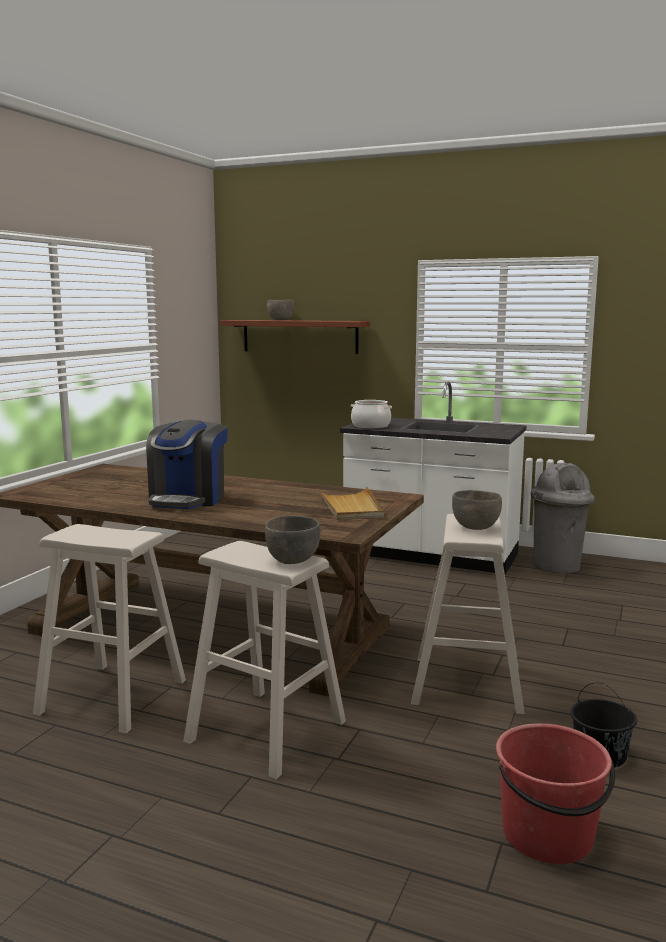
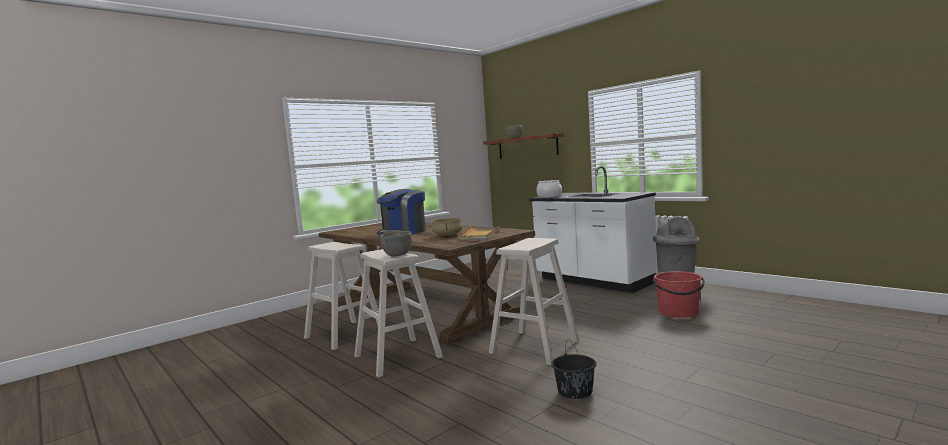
camera: 25 degrees right, 5 degrees down
grey bowl [452,490,502,530] -> none
red bucket [496,723,615,864] -> red bucket moved to [653,271,705,318]
none -> beige cooking pot [432,218,463,236]

